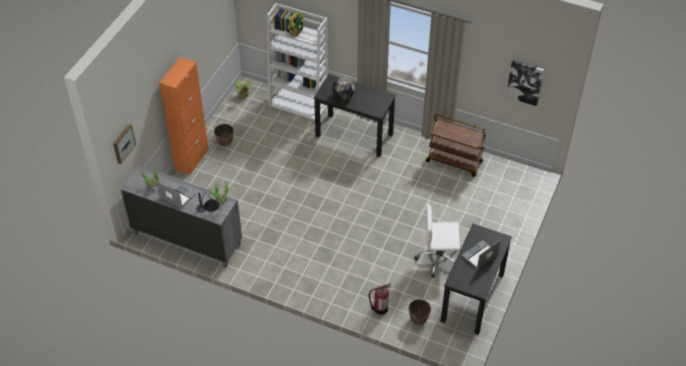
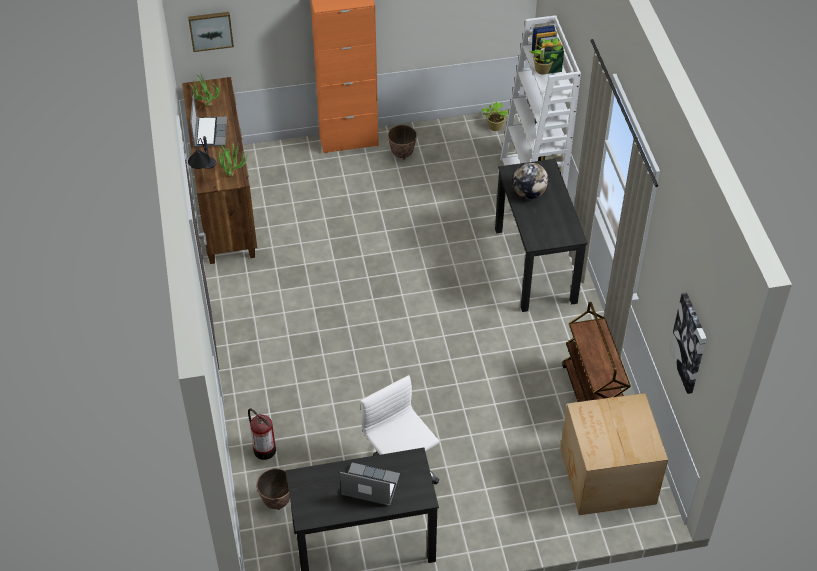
camera: 55 degrees right, 0 degrees up
grey dresser [121,165,242,268] -> brown dresser [182,77,257,264]
none -> cardboard box [560,393,668,515]

